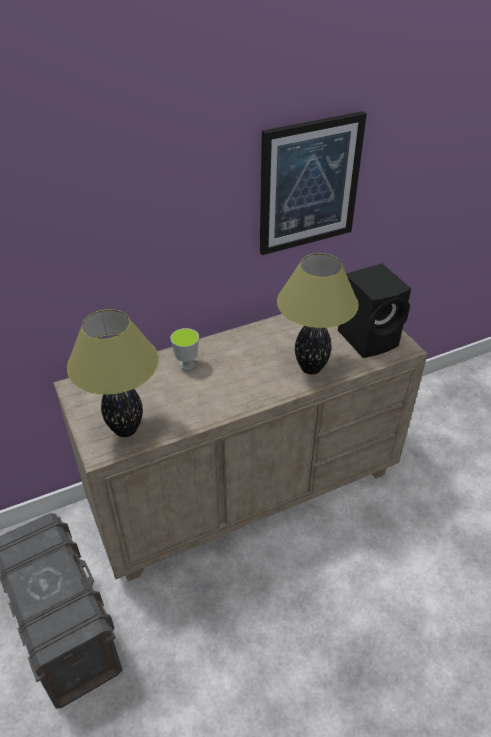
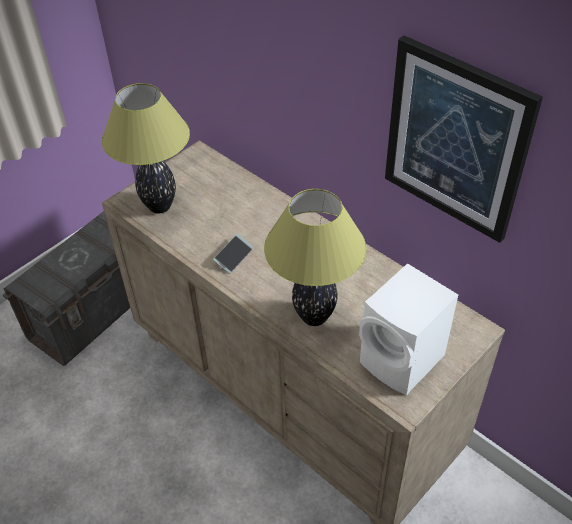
camera: 70 degrees right, 5 degrees up
cup [171,328,199,370] -> none
black speaker [338,263,411,358] -> white speaker [359,263,458,395]
none -> phone [213,234,254,274]

